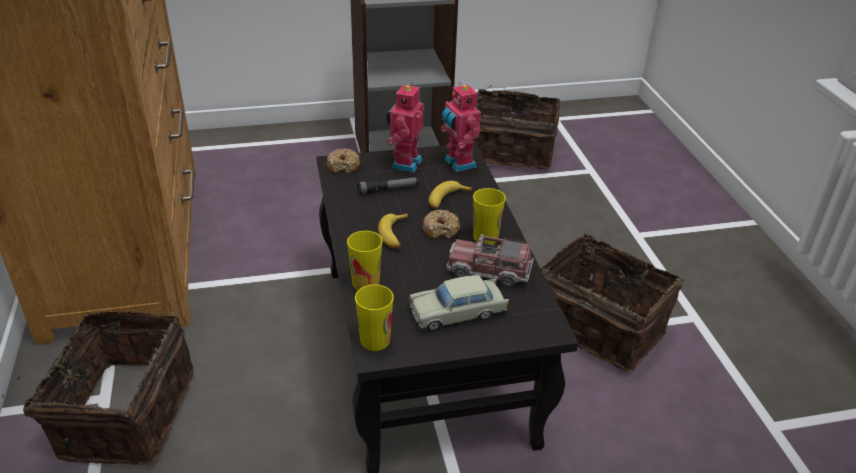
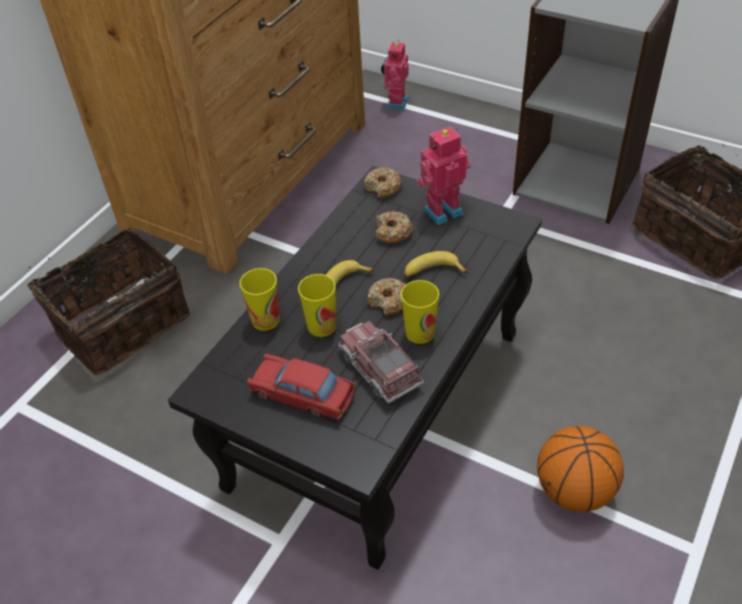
camera: 45 degrees right, 10 degrees up
cup [355,285,394,351] -> cup moved to [298,274,336,337]
flashlight [357,177,418,195] -> donut [376,211,413,244]
beige toy car [409,275,509,331] -> red toy car [247,353,355,421]
toy robot [441,82,481,172] -> toy robot moved to [381,40,409,109]
basket [540,231,684,371] -> basketball [537,426,624,512]

